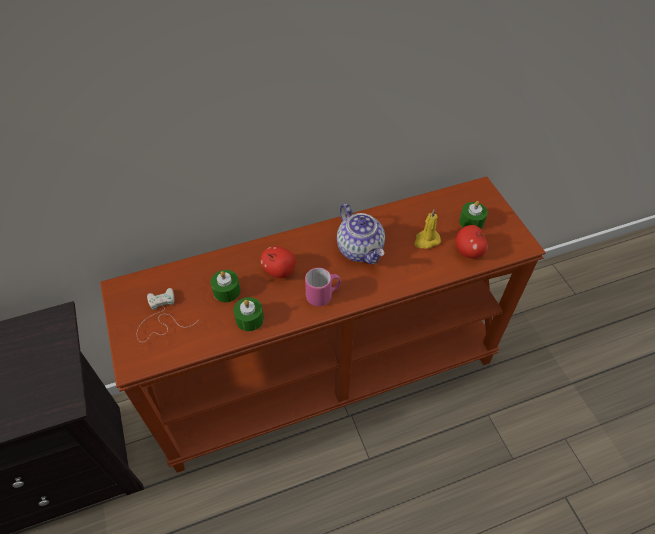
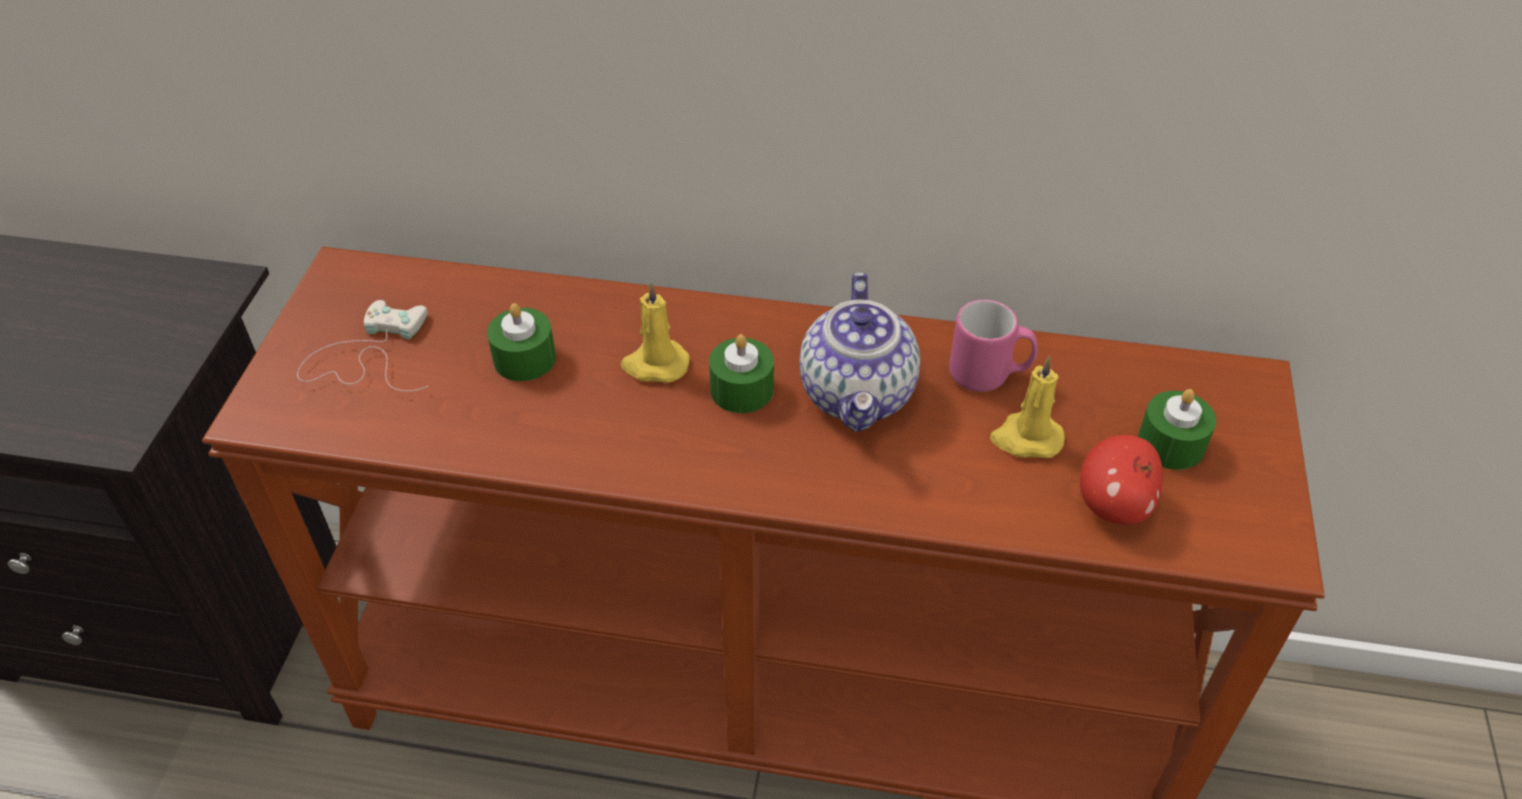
camera: 30 degrees right, 5 degrees down
green candle [233,297,264,331] -> green candle moved to [709,334,774,413]
apple [261,246,295,278] -> yellow candle [620,282,690,383]
pink mug [305,268,341,306] -> pink mug moved to [949,300,1038,392]

